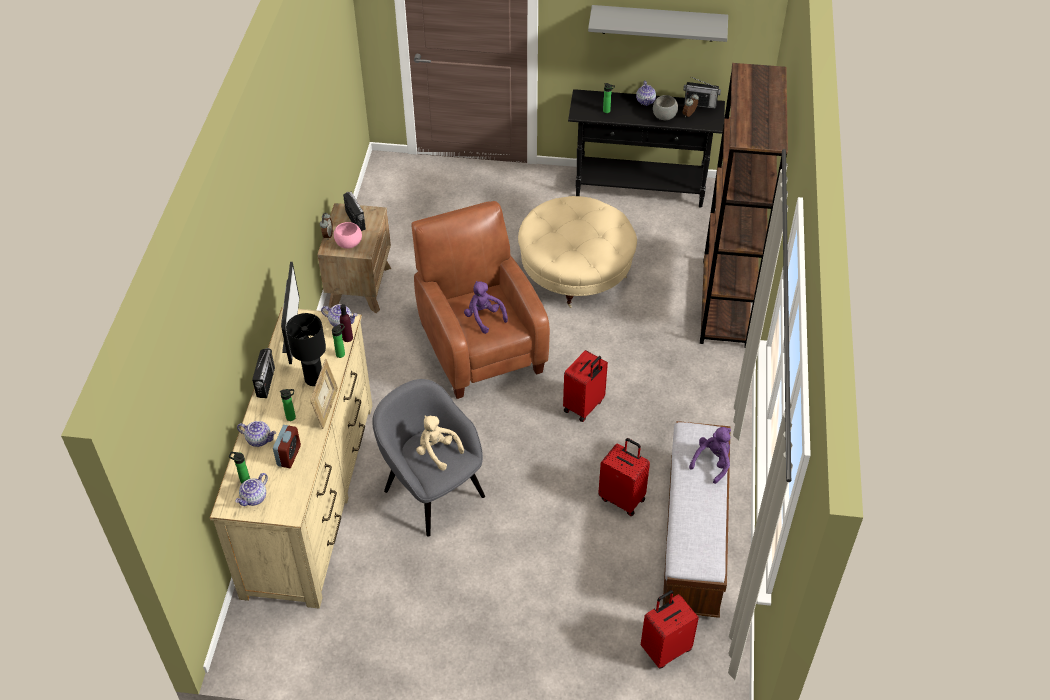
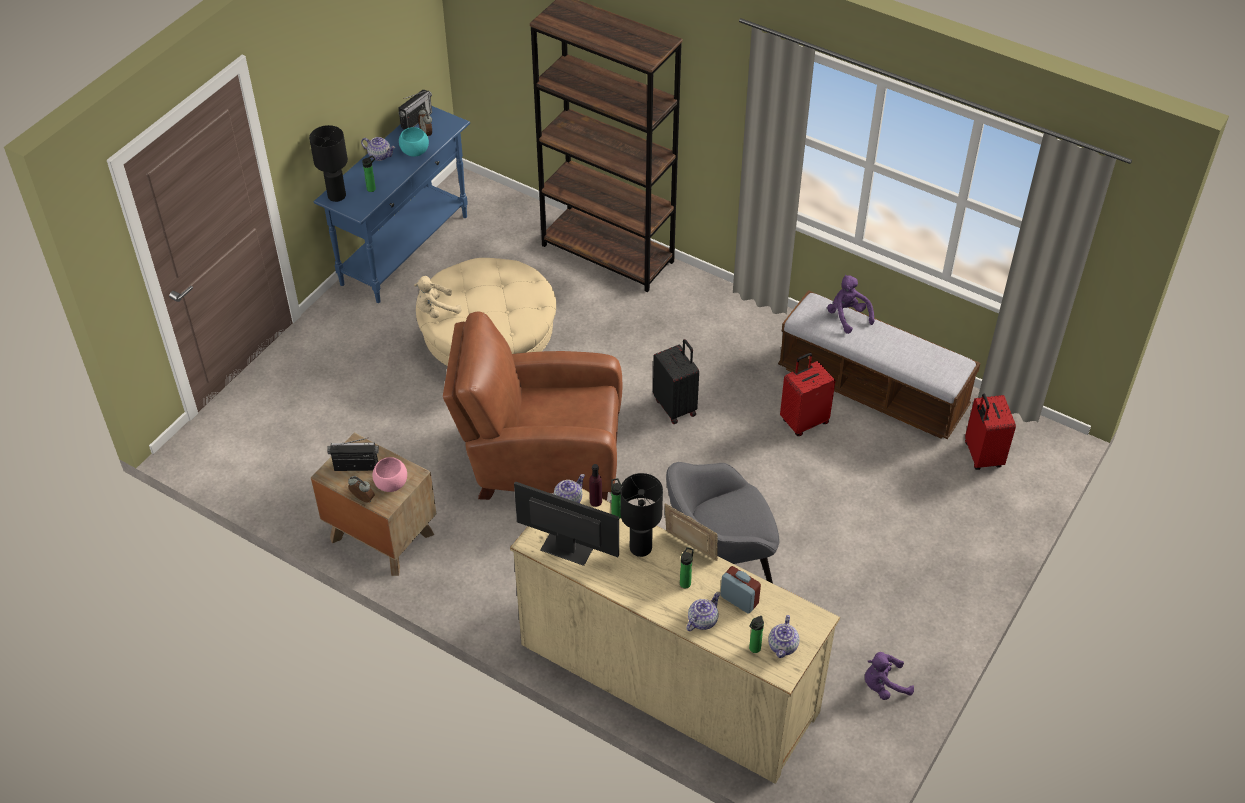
camera: 65 degrees left, 0 degrees up
teapot [235,473,268,506] -> teapot turned 45 degrees clockwise [768,615,799,658]
radio [252,348,275,398] -> none
beige plush toy [416,416,464,471] -> beige plush toy moved to [414,276,462,318]
purple plush toy [464,281,508,334] -> purple plush toy moved to [865,652,914,700]
red suitcase [563,350,608,422] -> black suitcase [653,339,699,424]
black console table [568,89,725,208] -> blue console table [314,106,470,303]
grey shelf [588,5,728,42] -> none
grey bowl [653,95,678,120] -> turquoise bowl [399,127,429,157]
none -> black table lamp [309,125,348,202]

